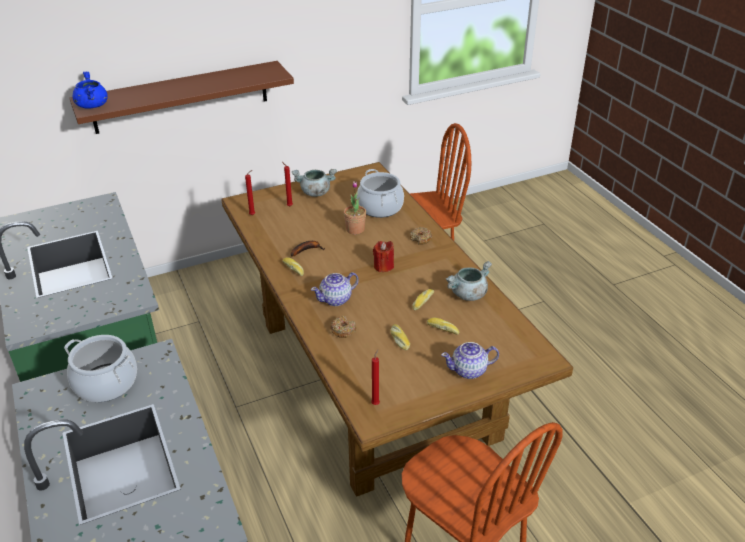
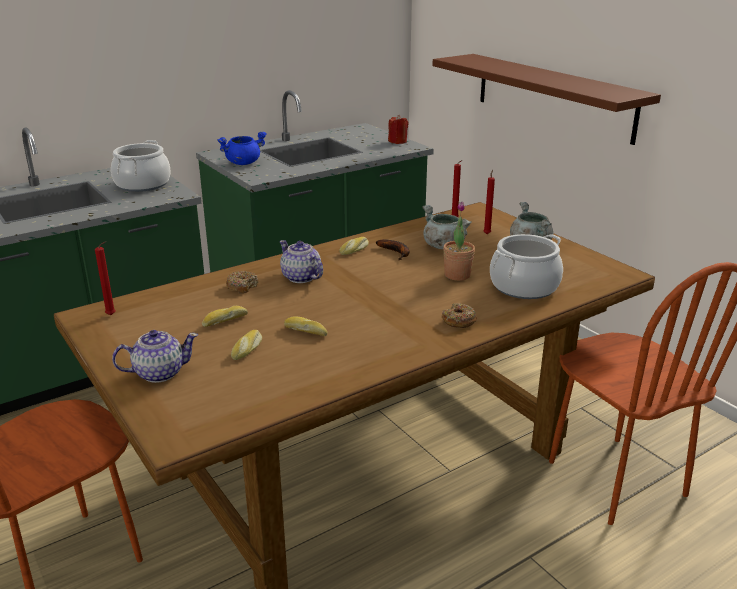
camera: 80 degrees right, 10 degrees down
blue cooking pot [73,72,108,109] -> blue cooking pot moved to [217,132,267,165]
red candle [373,241,394,272] -> red candle moved to [388,115,409,144]
teapot [441,342,499,379] -> teapot turned 90 degrees clockwise [112,330,198,383]
grey cooking pot [446,261,492,301] -> grey cooking pot moved to [422,205,472,249]

